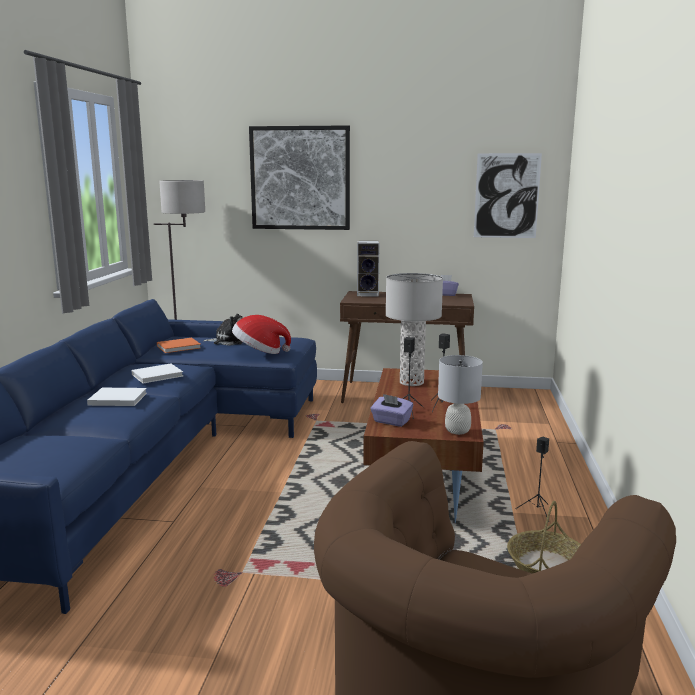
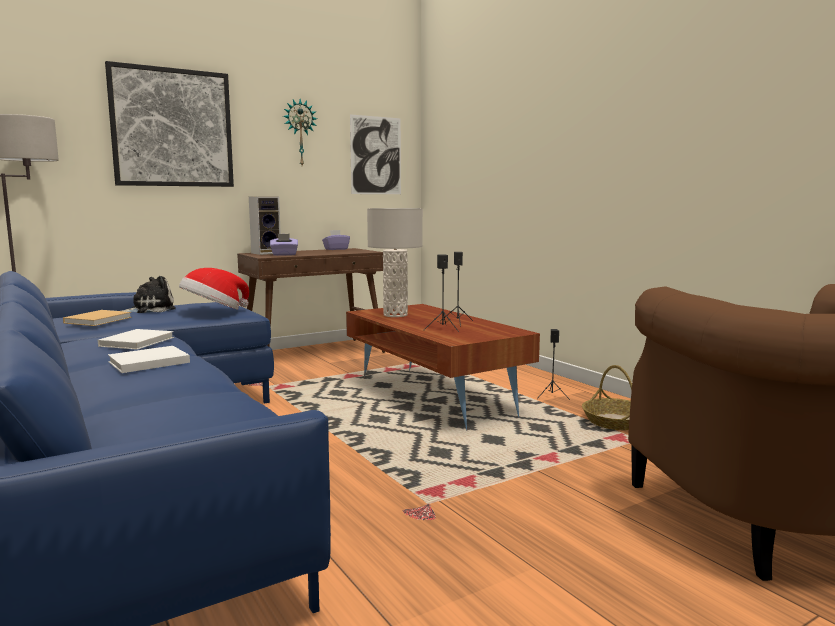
camera: 40 degrees left, 5 degrees down
orange book [157,338,201,353] -> beige book [63,310,132,326]
purple tissue box [370,394,413,427] -> purple tissue box moved to [270,234,298,256]
grey table lamp [438,355,483,435] -> none
none -> wall clock [283,99,317,165]

